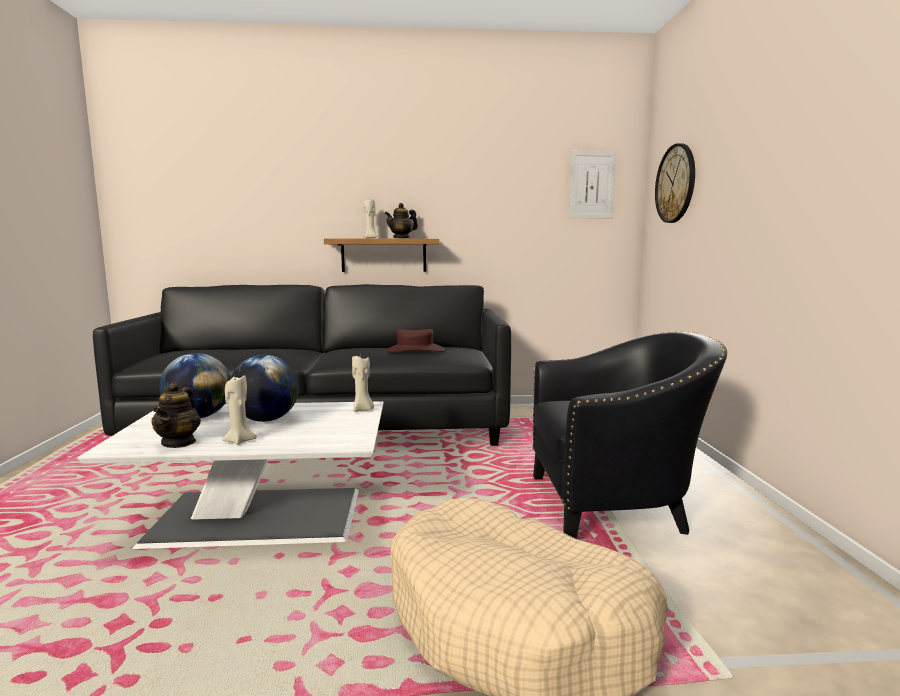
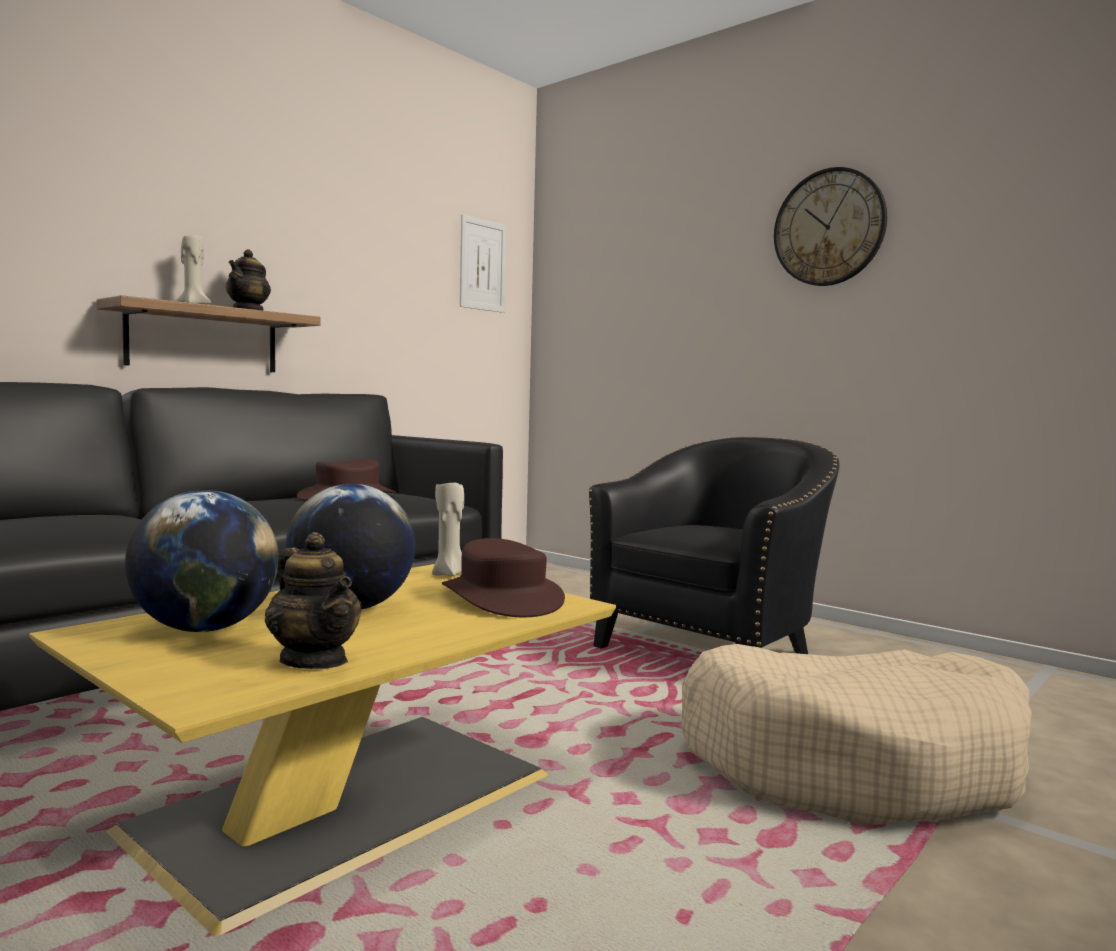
camera: 45 degrees left, 5 degrees down
white coffee table [78,401,384,549] -> yellow coffee table [29,564,616,936]
beige candle [222,375,257,445] -> none
wall clock [655,143,695,223] -> wall clock moved to [774,167,887,286]
none -> brown hat [442,538,565,617]

